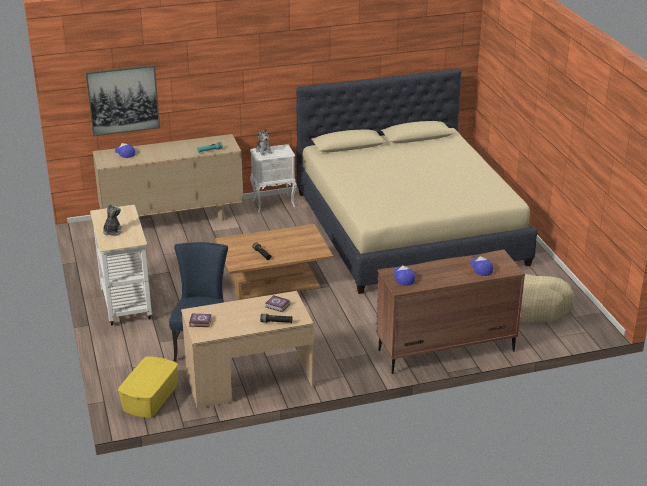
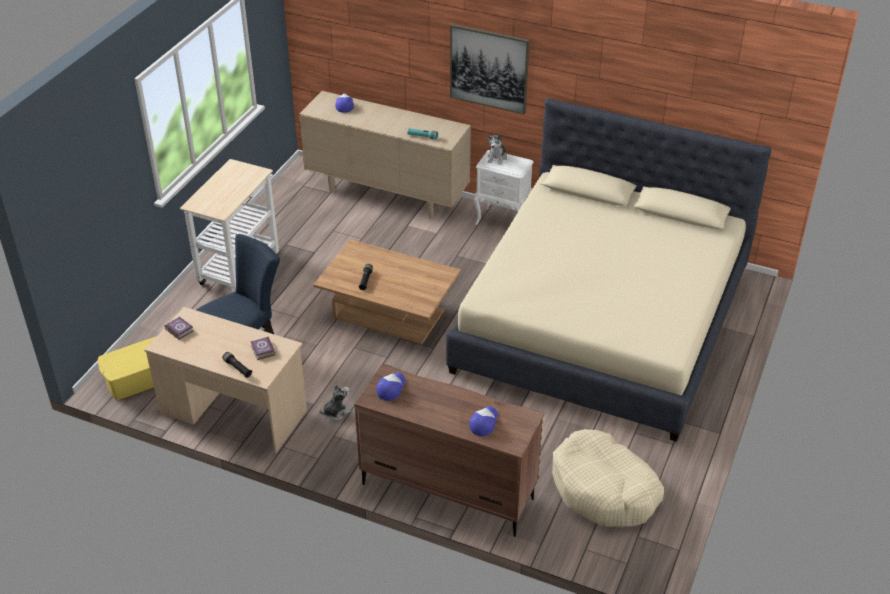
camera: 40 degrees right, 10 degrees up
picture [86,65,160,136] -> picture moved to [450,24,530,114]
plush toy [103,204,123,236] -> plush toy moved to [320,384,351,420]

